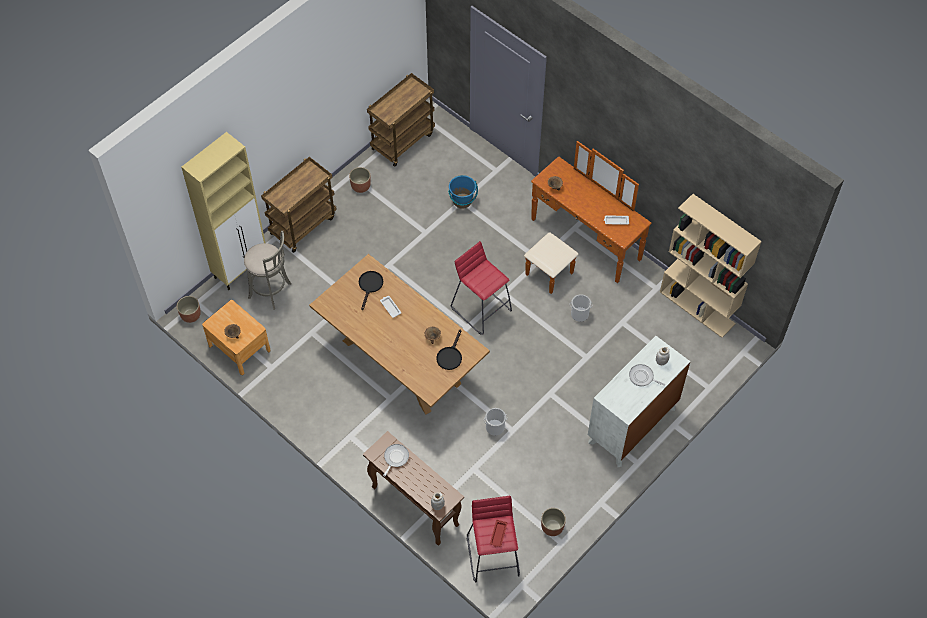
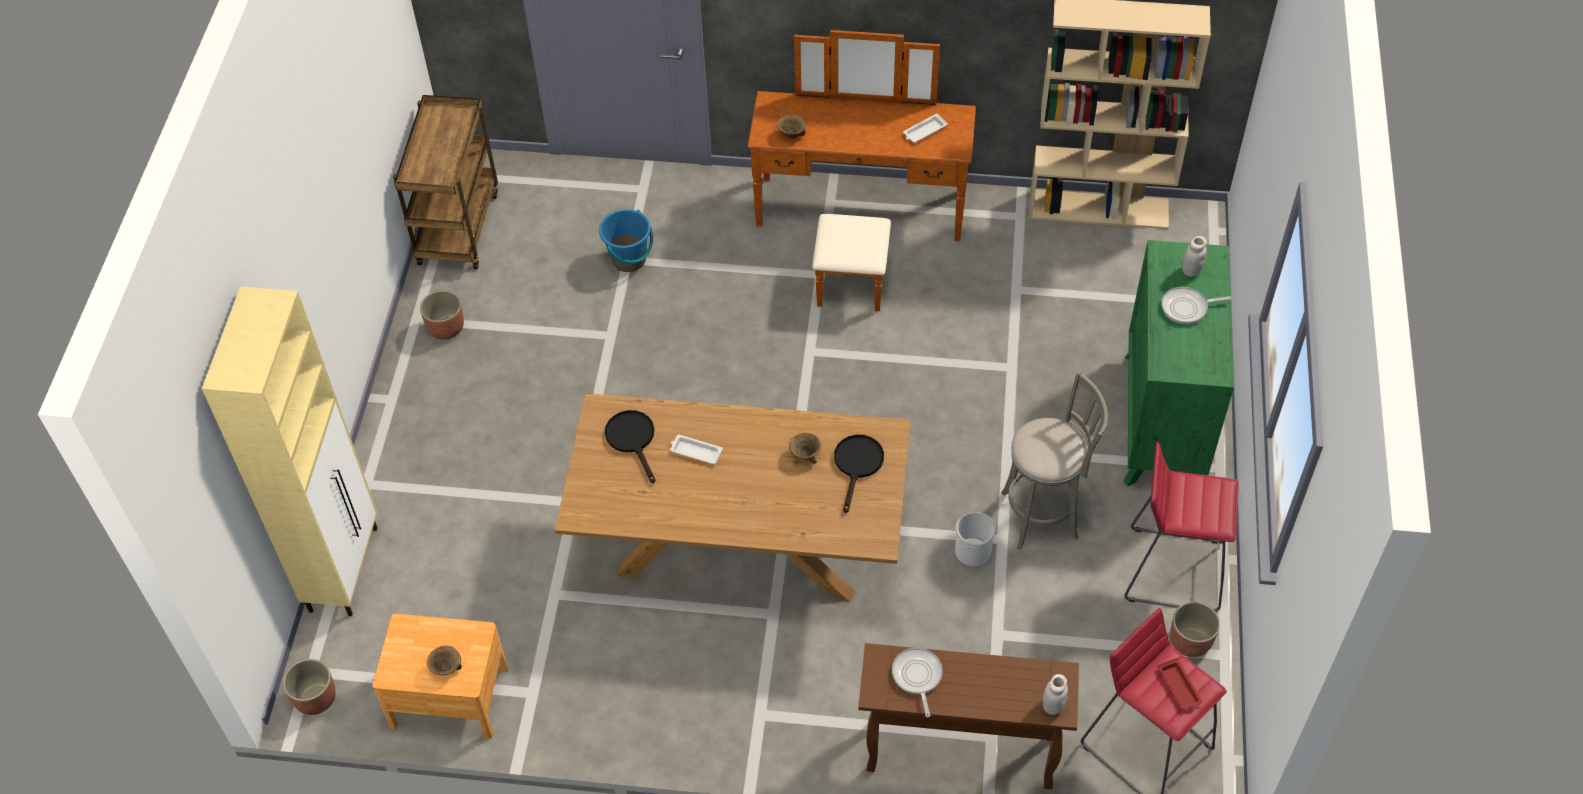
camera: 35 degrees left, 5 degrees down
grey stool [244,231,291,310] -> grey stool moved to [1001,371,1108,549]
brown cart [261,157,337,253] -> none
black frying pan [436,329,462,370] -> black frying pan turned 150 degrees counterclockwise [834,435,884,513]
red stool [451,241,512,335] -> red stool moved to [1124,442,1239,611]
bucket [570,294,593,322] -> none
white dresser [588,336,690,467] -> green dresser [1123,240,1234,487]

